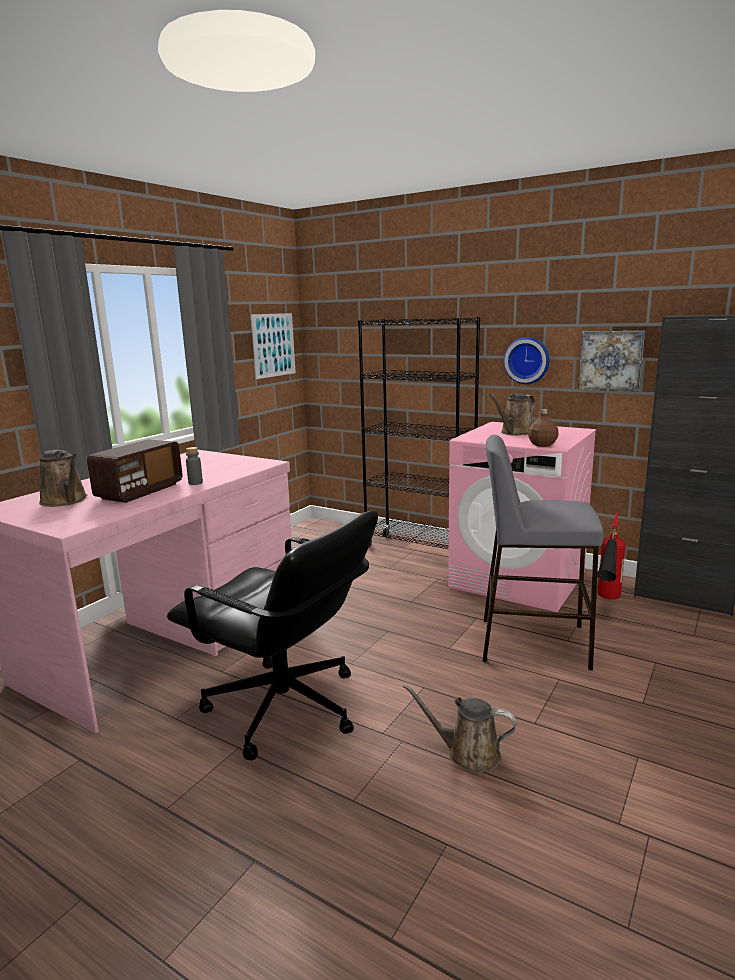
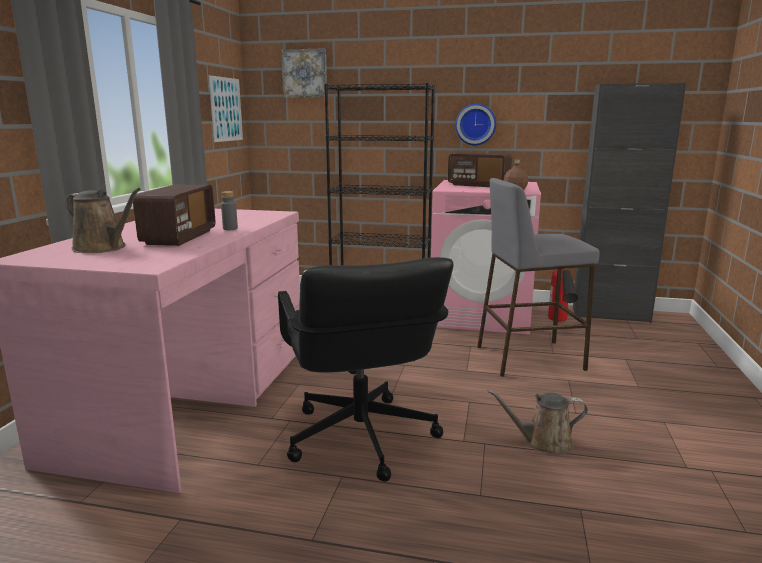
camera: 20 degrees left, 0 degrees up
black office chair [167,510,378,760] -> black office chair turned 60 degrees clockwise [278,257,453,482]
brown watering can [489,394,535,435] -> radio [448,152,512,187]
picture [578,331,645,392] -> picture moved to [281,48,327,98]

